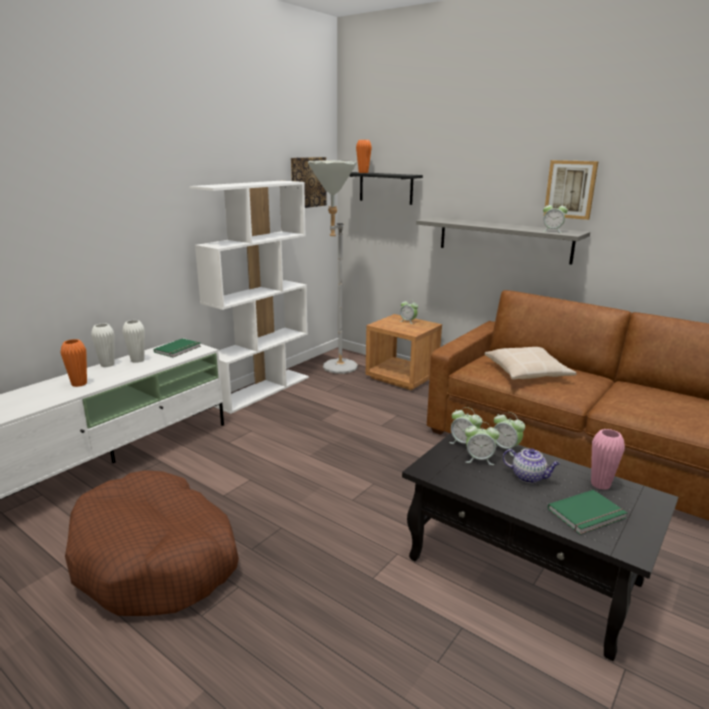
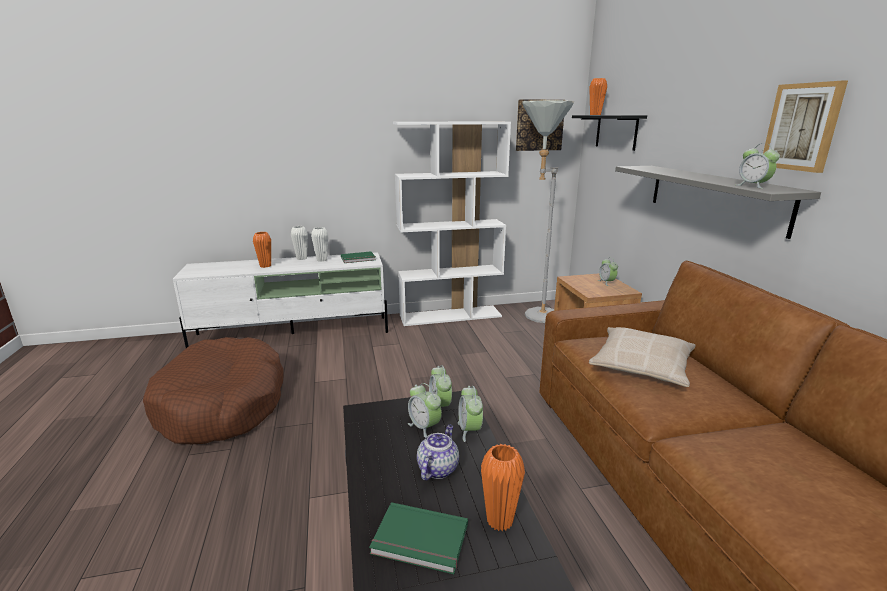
camera: 40 degrees right, 0 degrees up
teapot [503,448,560,483] -> teapot turned 135 degrees counterclockwise [417,425,459,480]
pink vase [591,429,625,490] -> orange vase [481,444,525,531]

